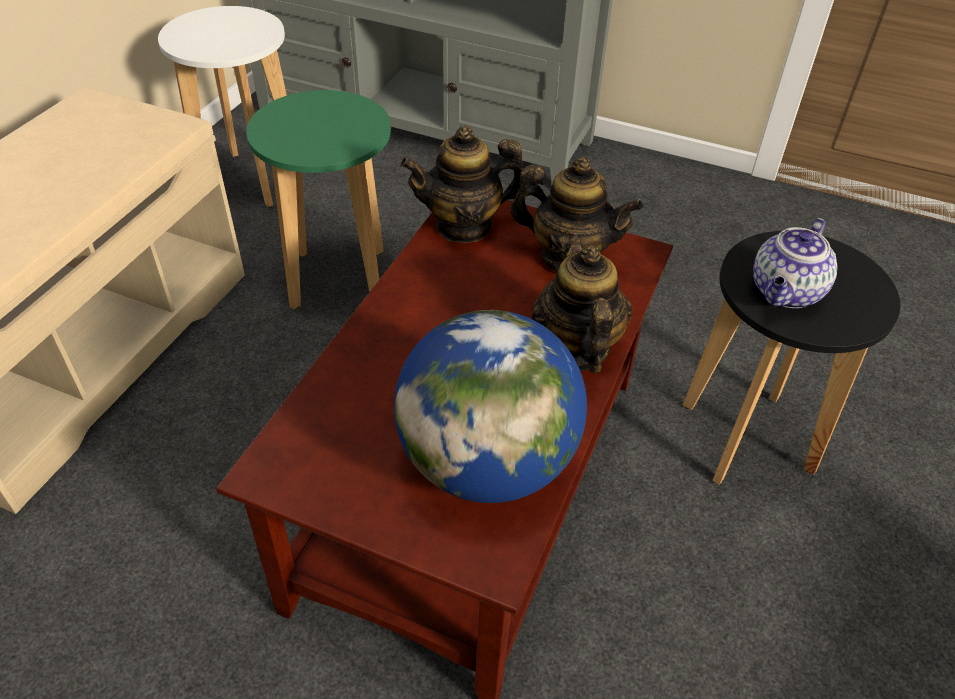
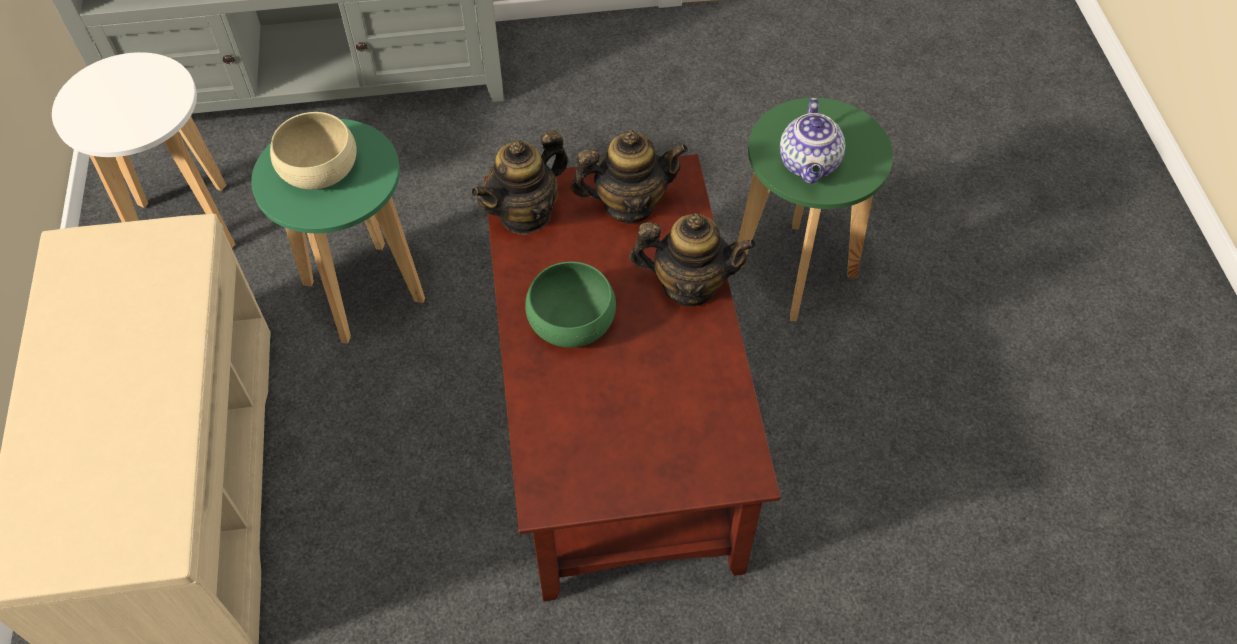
camera: 30 degrees left, 10 degrees up
globe [394,310,587,503] -> none
teapot [532,233,632,373] -> teapot turned 135 degrees clockwise [629,213,756,306]
black stool [683,231,900,485] -> green stool [738,98,893,321]
none -> beige bowl [270,112,357,190]
none -> green bowl [525,261,616,348]

